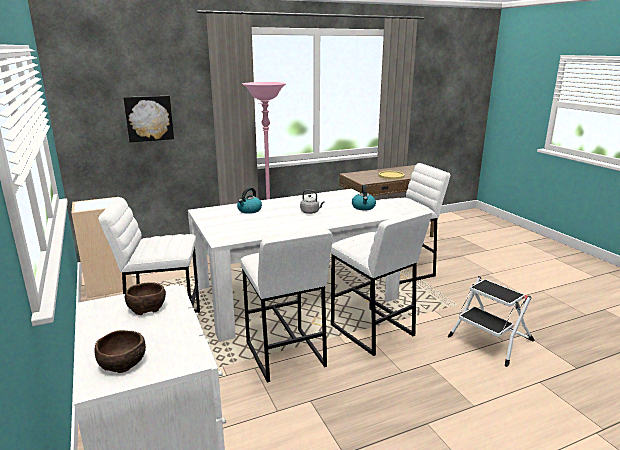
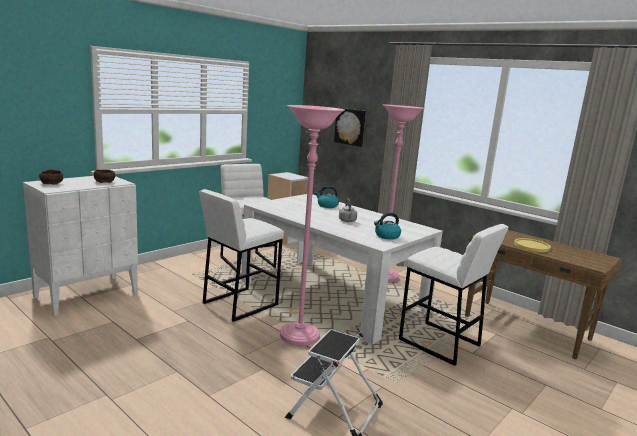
camera: 65 degrees right, 5 degrees down
white stool [331,210,432,356] -> pink floor lamp [280,105,345,346]

